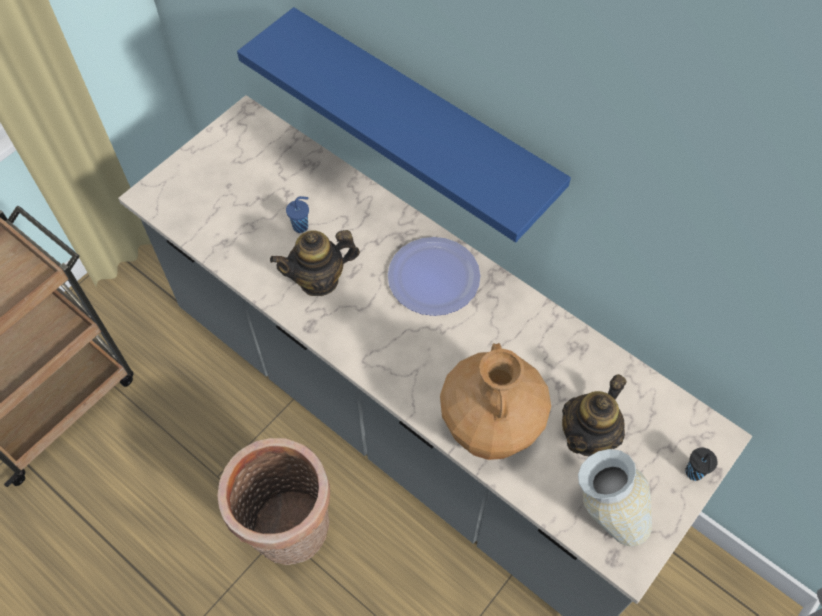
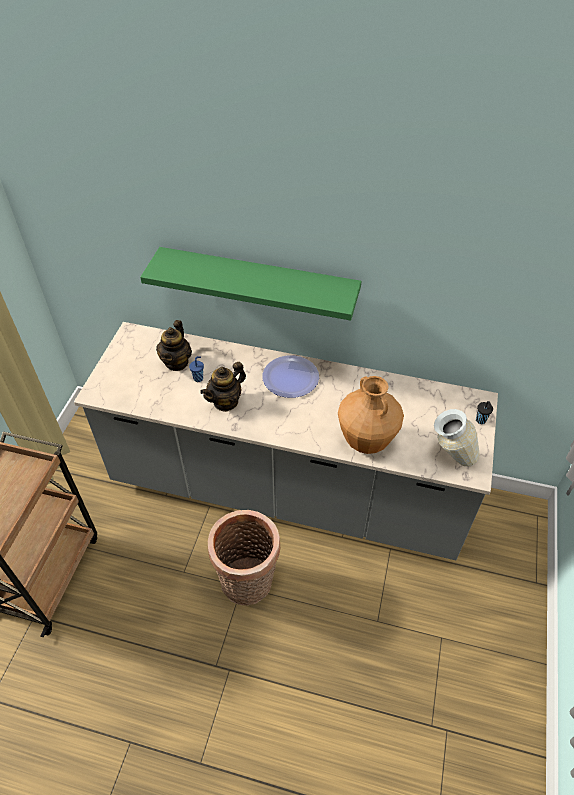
camera: 25 degrees left, 10 degrees down
blue shelf [237,7,571,242] -> green shelf [140,247,362,321]
teapot [562,374,626,456] -> teapot moved to [156,320,192,371]

